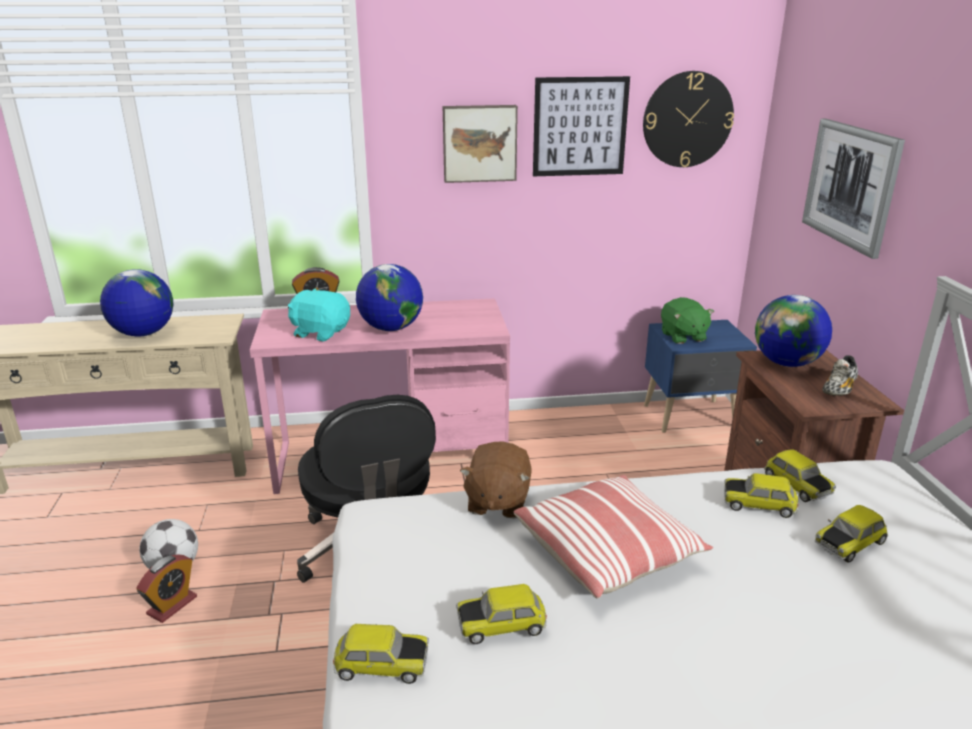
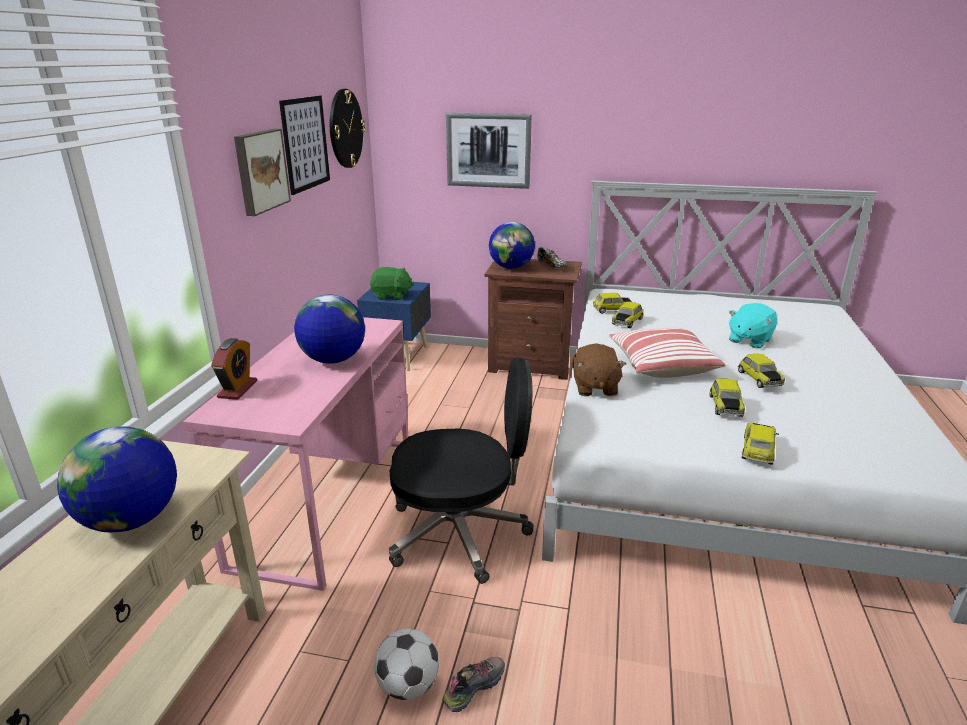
camera: 70 degrees left, 0 degrees up
alarm clock [136,554,197,623] -> shoe [442,657,505,712]
turquoise plush toy [288,288,350,342] -> turquoise plush toy moved to [729,303,777,348]
brown plush toy [460,441,531,519] -> brown plush toy turned 60 degrees clockwise [573,343,626,396]
toy car [815,505,888,563] -> toy car moved to [738,354,785,388]

